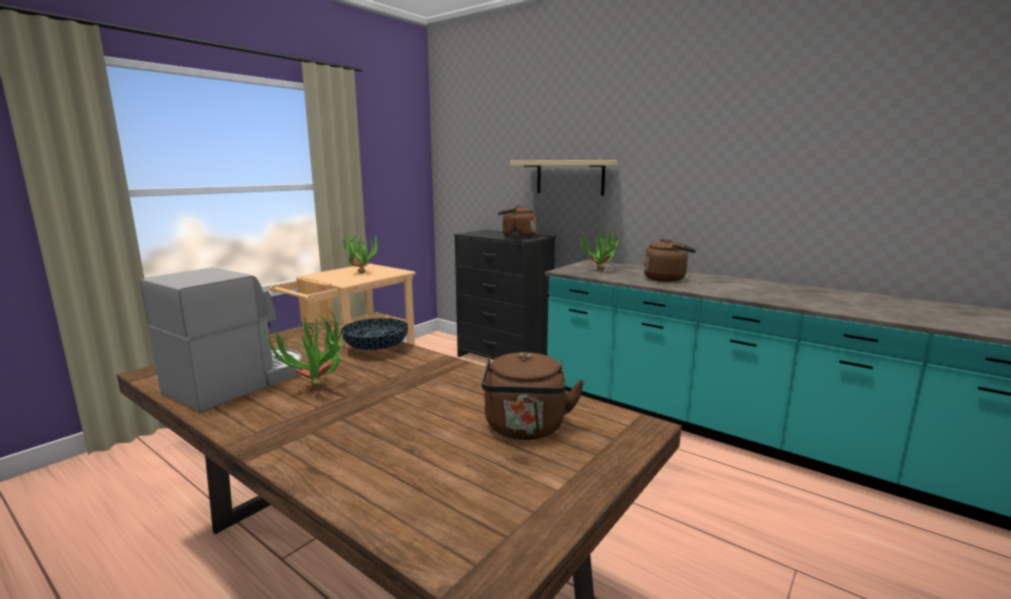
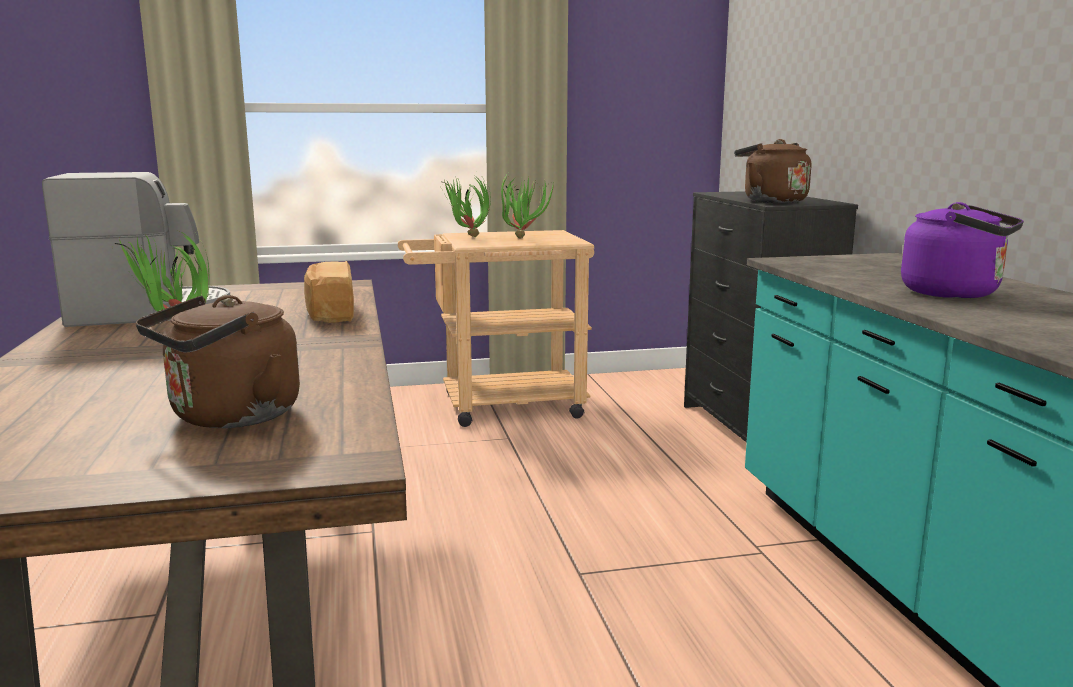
camera: 40 degrees right, 0 degrees up
bowl [341,318,408,350] -> bread [304,261,354,323]
beige shelf [510,160,618,196] -> none
potted plant [579,226,621,270] -> potted plant moved to [439,174,491,237]
brown kettle [644,239,696,282] -> purple kettle [901,202,1024,298]

